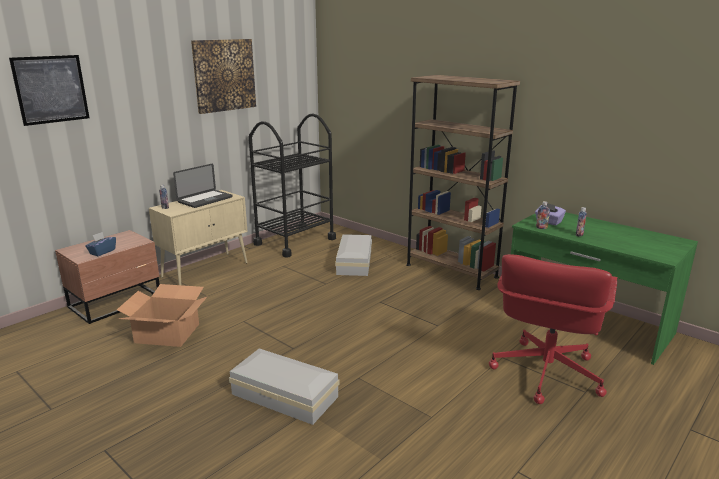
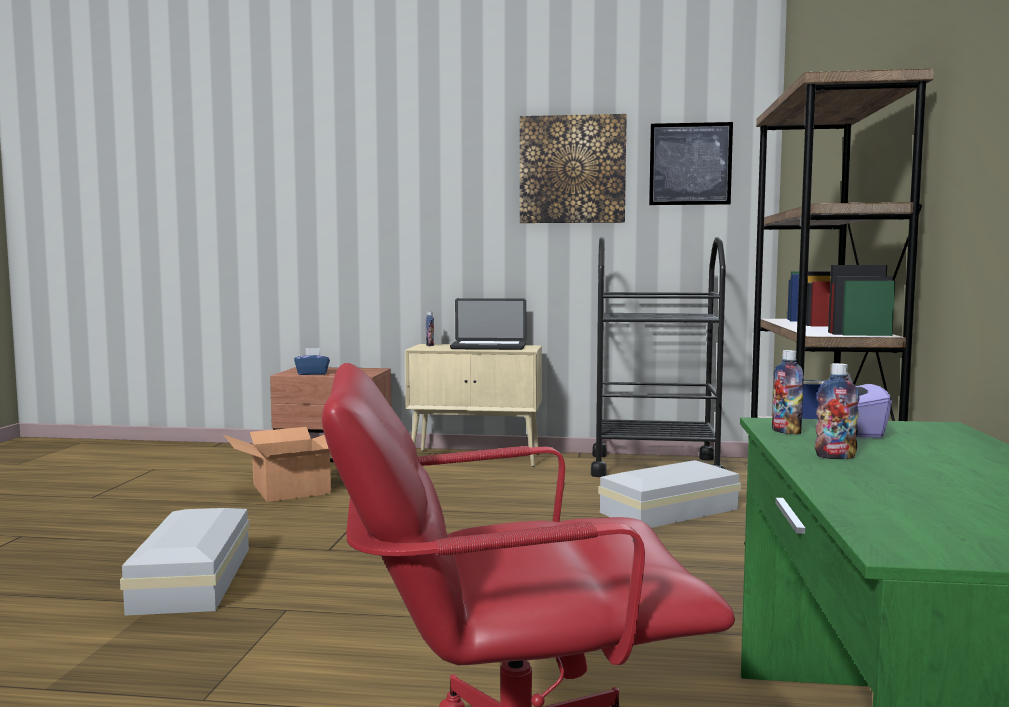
camera: 55 degrees right, 15 degrees down
picture [9,55,89,126] -> picture moved to [649,122,733,205]

